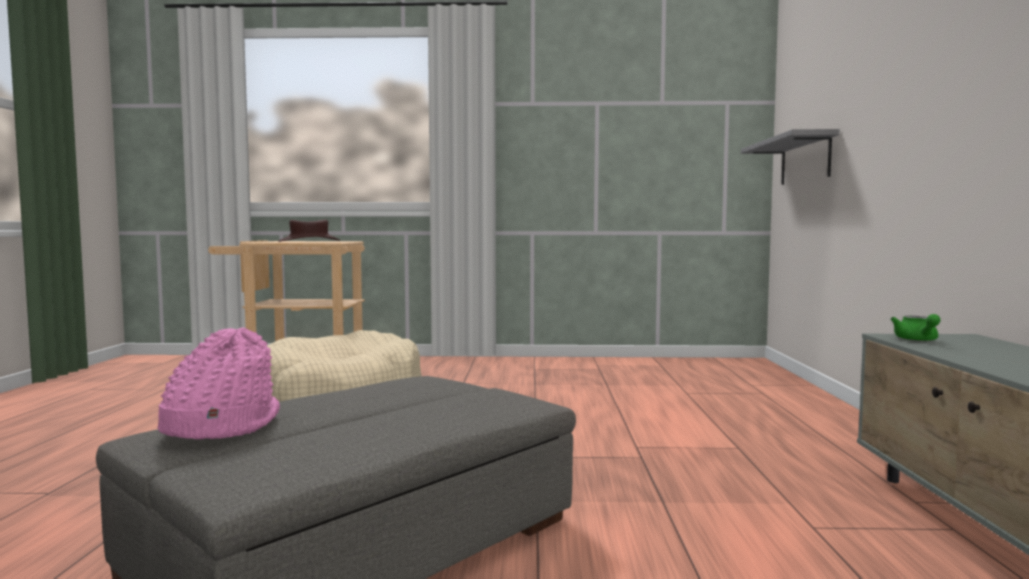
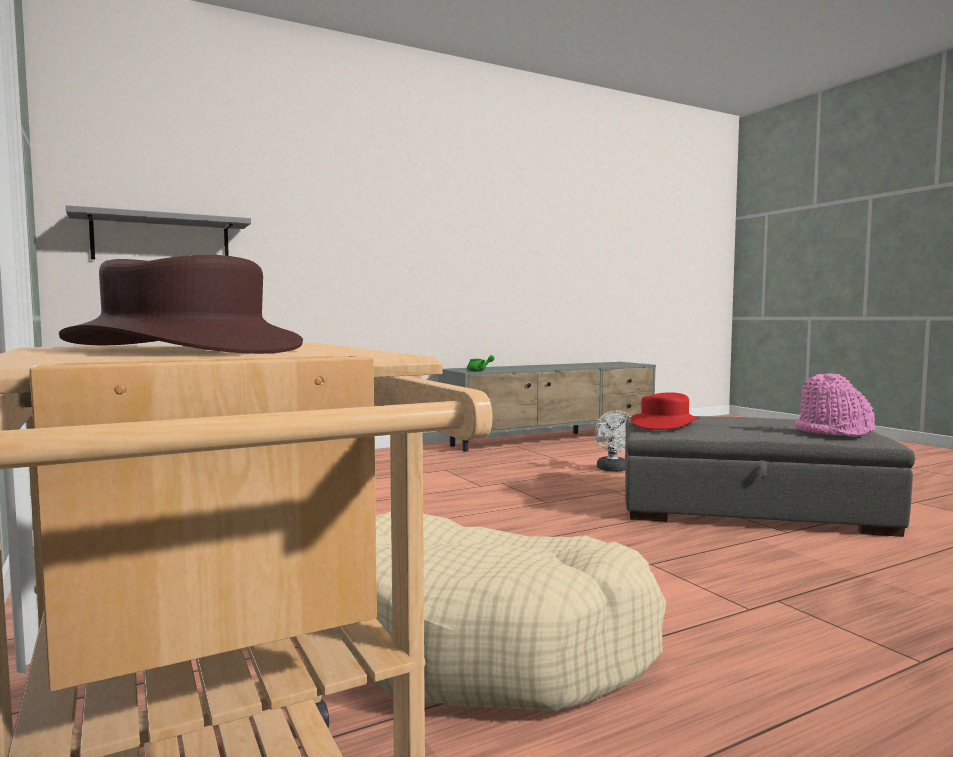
camera: 120 degrees left, 0 degrees up
none -> white fan [595,410,631,471]
none -> red hat [631,392,699,430]

